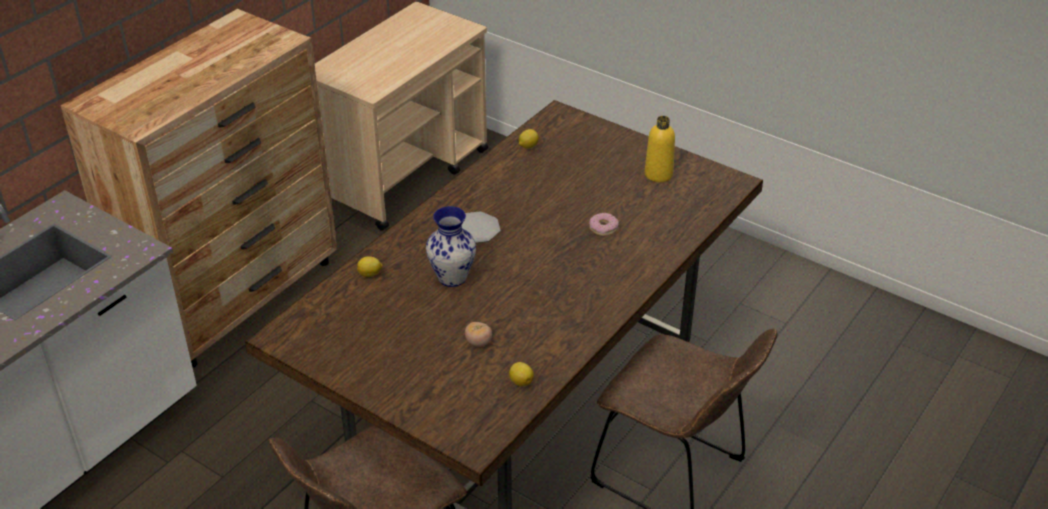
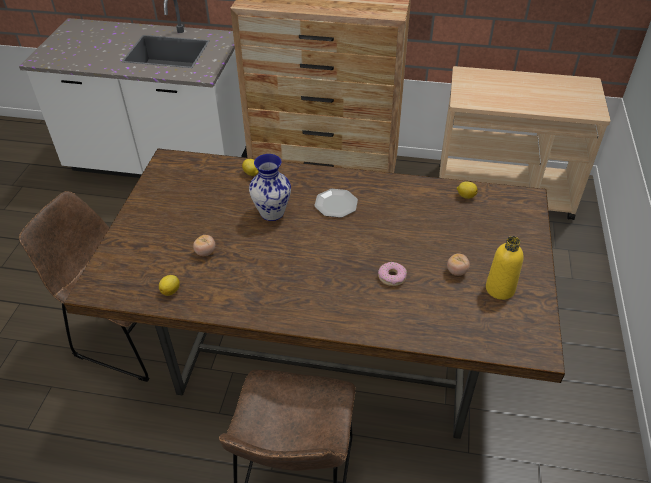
camera: 65 degrees right, 5 degrees up
none -> tomato [447,253,470,276]

